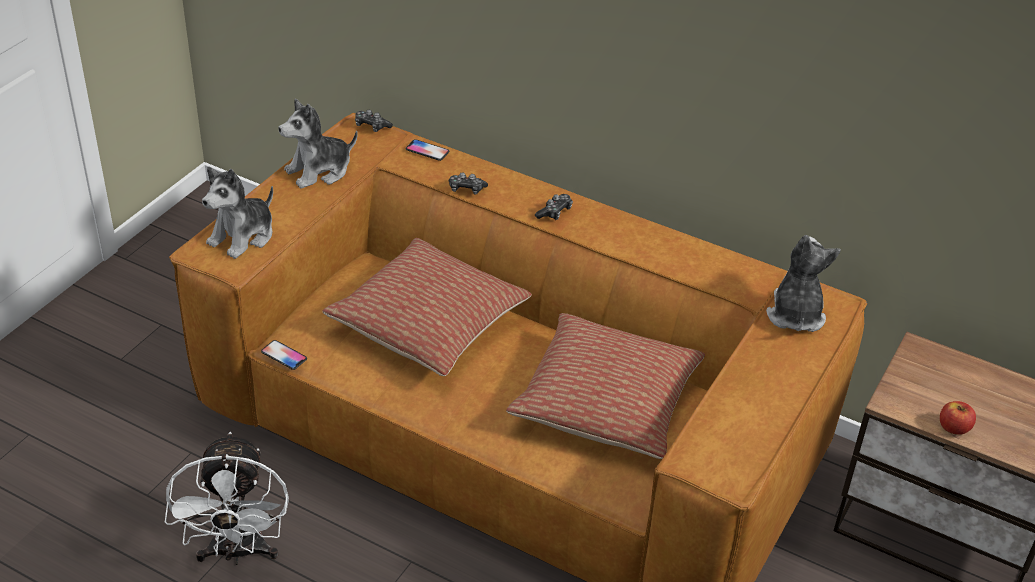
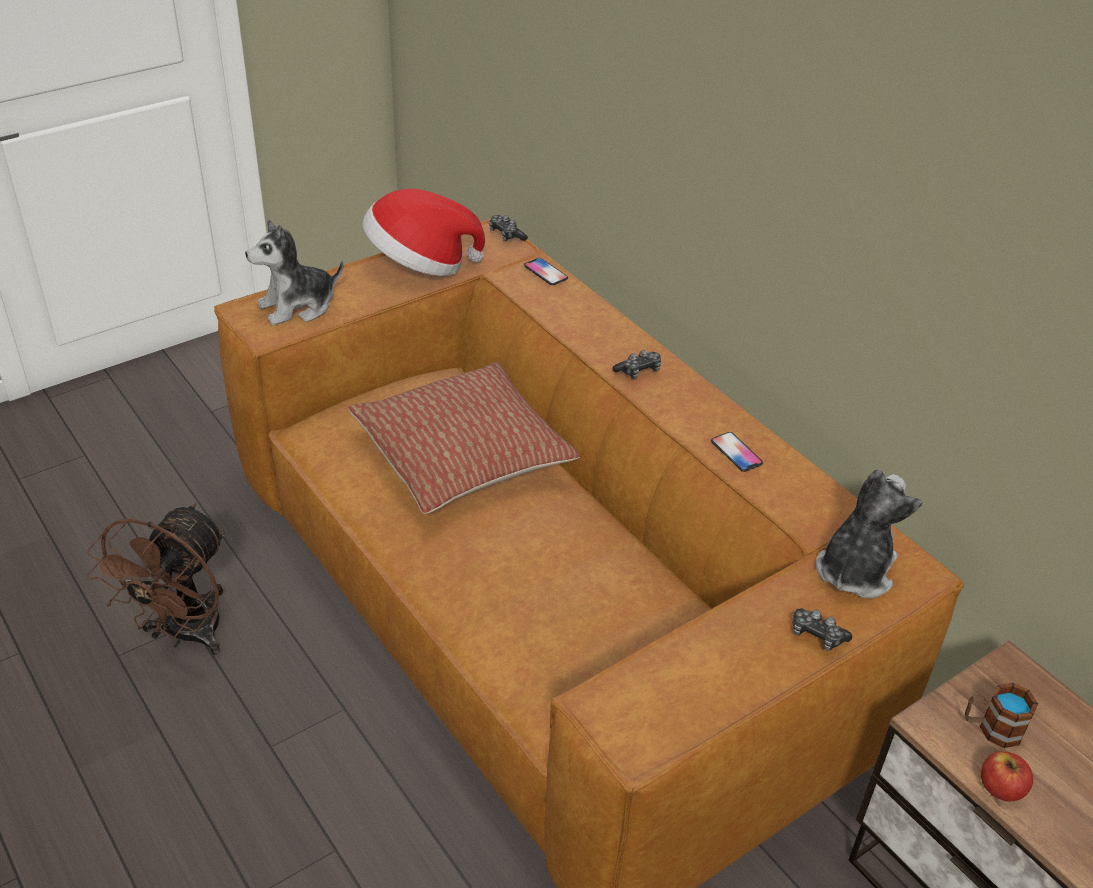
camera: 25 degrees right, 0 degrees up
white fan [165,432,289,565] -> brown fan [87,503,225,655]
phone [261,340,307,370] -> phone moved to [711,432,763,472]
plush toy [278,99,358,189] -> hat [363,189,485,276]
game controller [449,172,488,195] -> game controller moved to [793,608,852,651]
pillow [506,313,705,459] -> none
none -> mug [965,683,1038,748]

